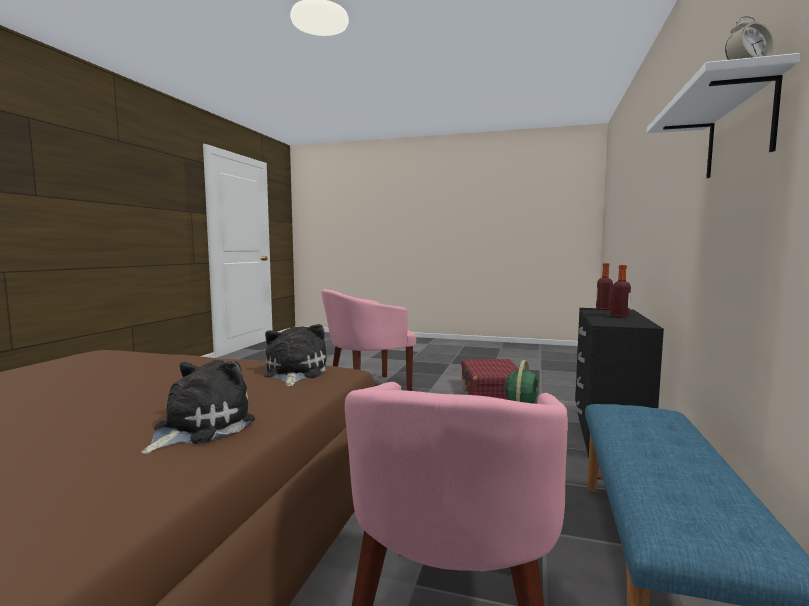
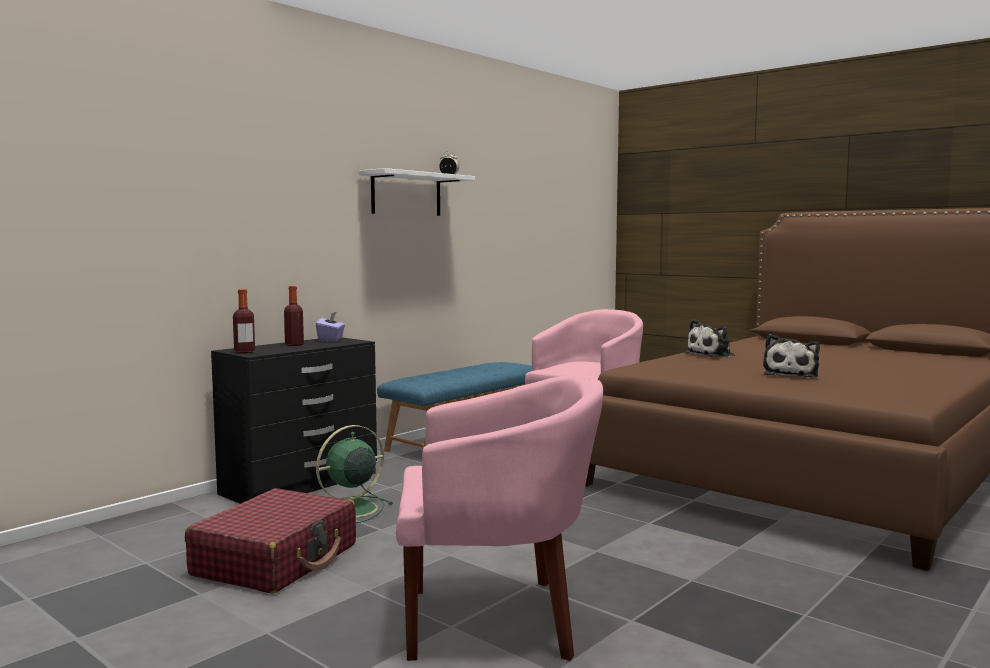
camera: 155 degrees left, 0 degrees up
plush toy [264,324,327,386] -> plush toy moved to [763,334,820,377]
none -> purple tissue box [316,312,345,341]

